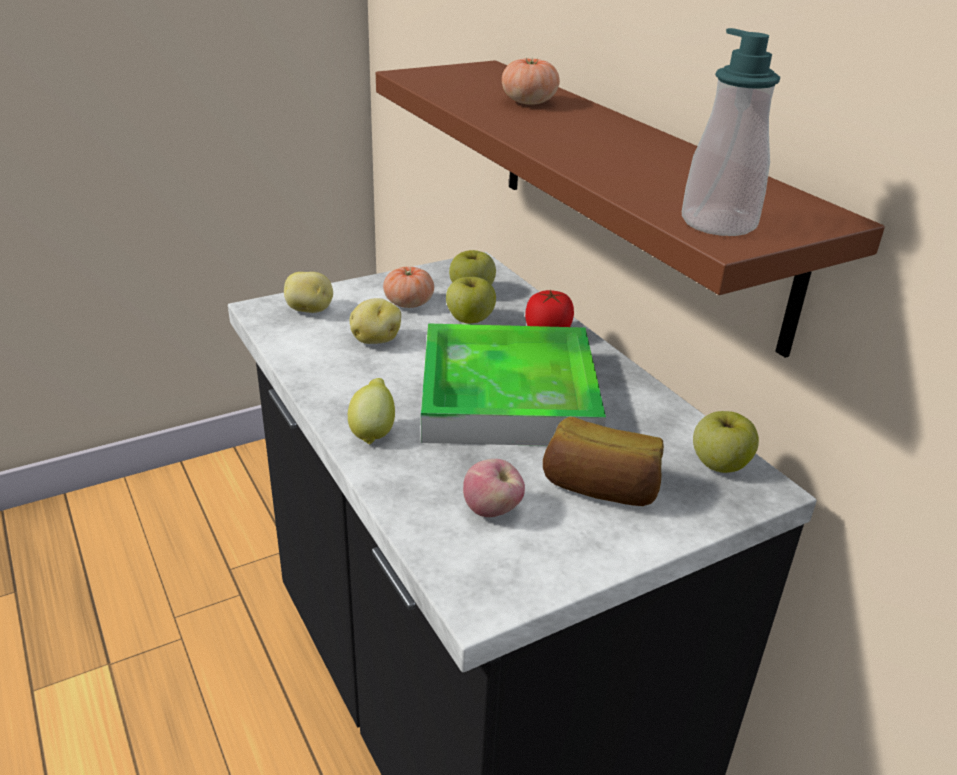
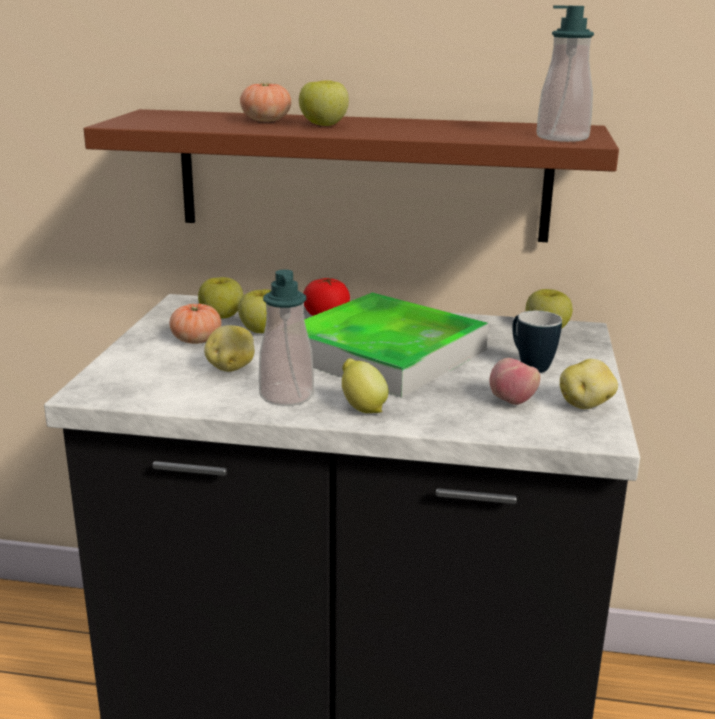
camera: 50 degrees left, 10 degrees down
potato [284,272,333,313] -> potato moved to [560,359,618,409]
bread [543,417,664,506] -> mug [512,311,562,373]
none -> soap dispenser [259,270,314,406]
none -> apple [299,81,349,126]

